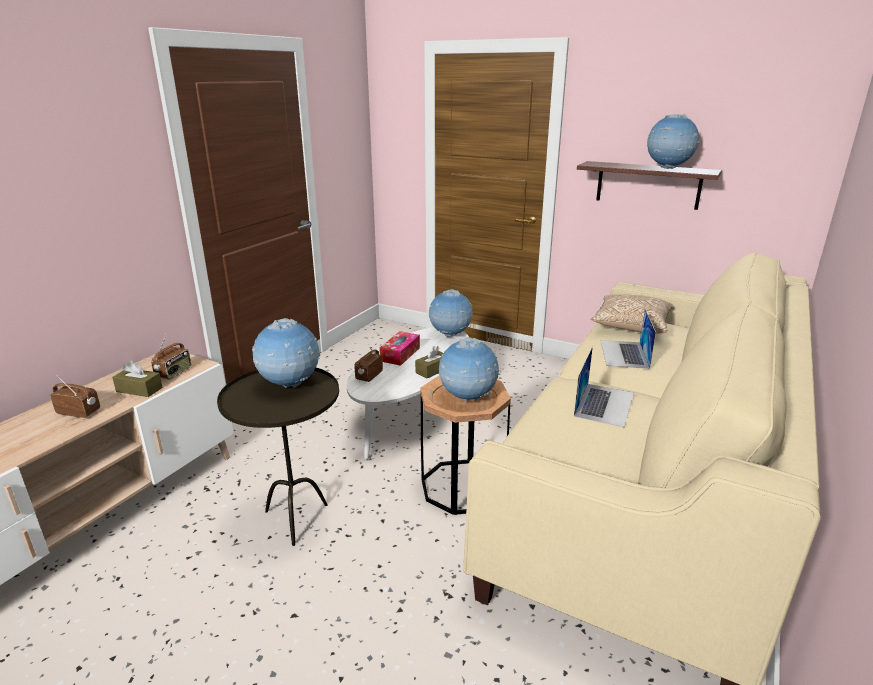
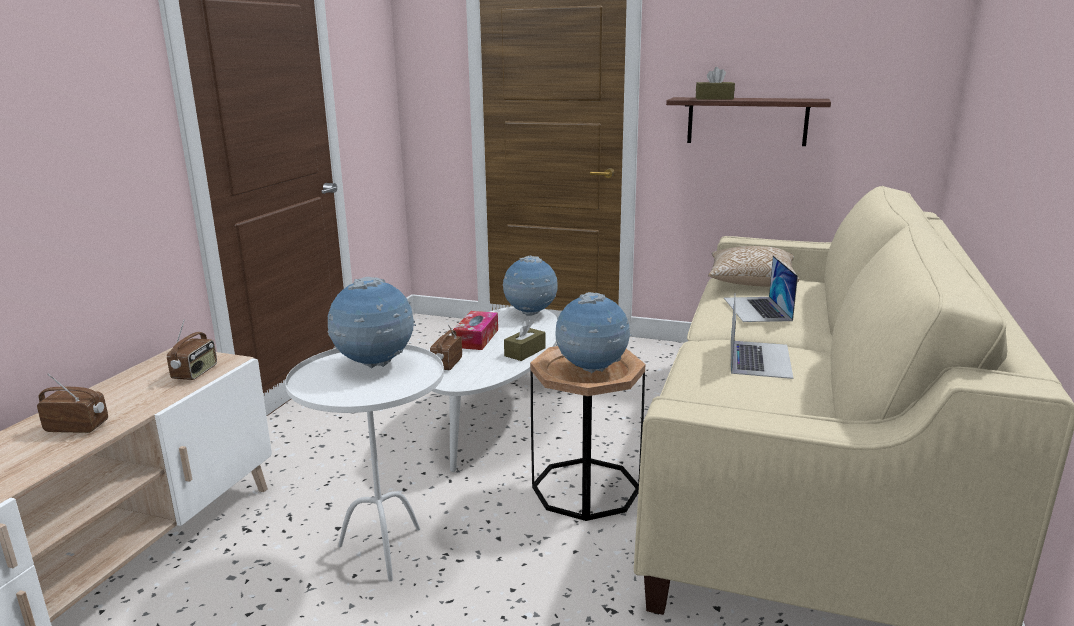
camera: 10 degrees left, 5 degrees down
brown tissue box [112,361,163,397] -> brown tissue box moved to [696,67,735,100]
brown side table [217,368,339,546] -> white side table [285,345,444,582]
globe [647,114,700,169] -> none

